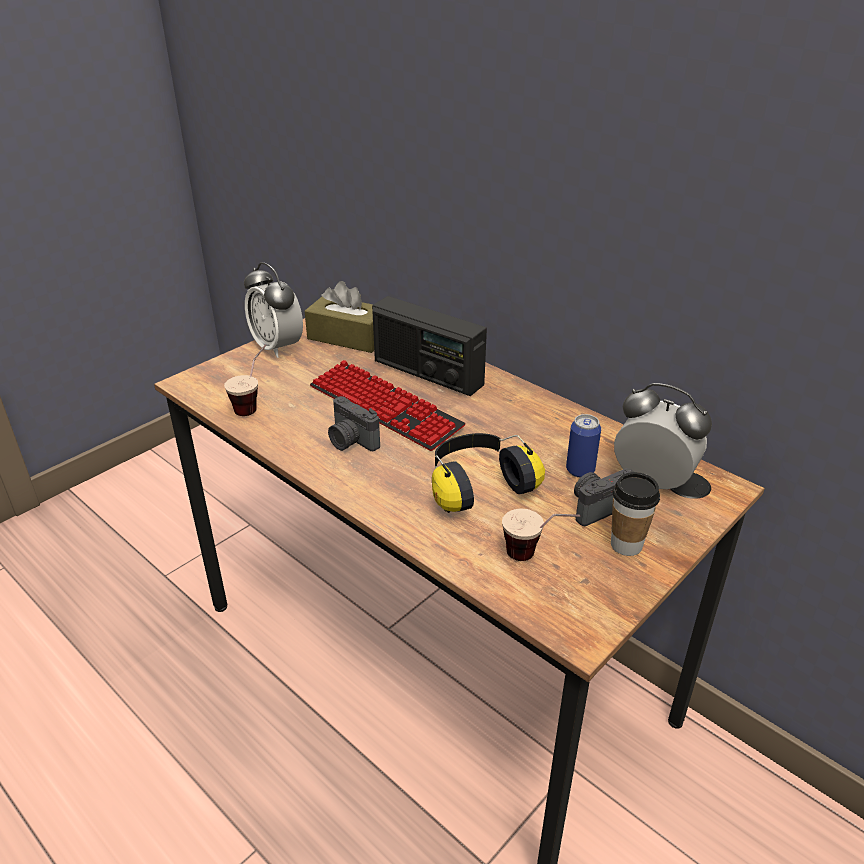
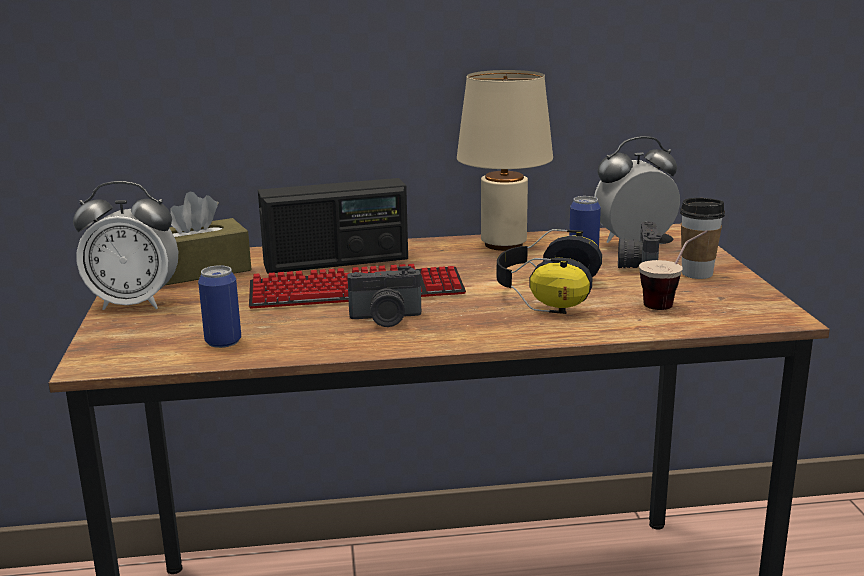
camera: 50 degrees left, 15 degrees down
cup [224,345,266,416] -> can [198,265,241,348]
none -> beige table lamp [457,70,553,251]

